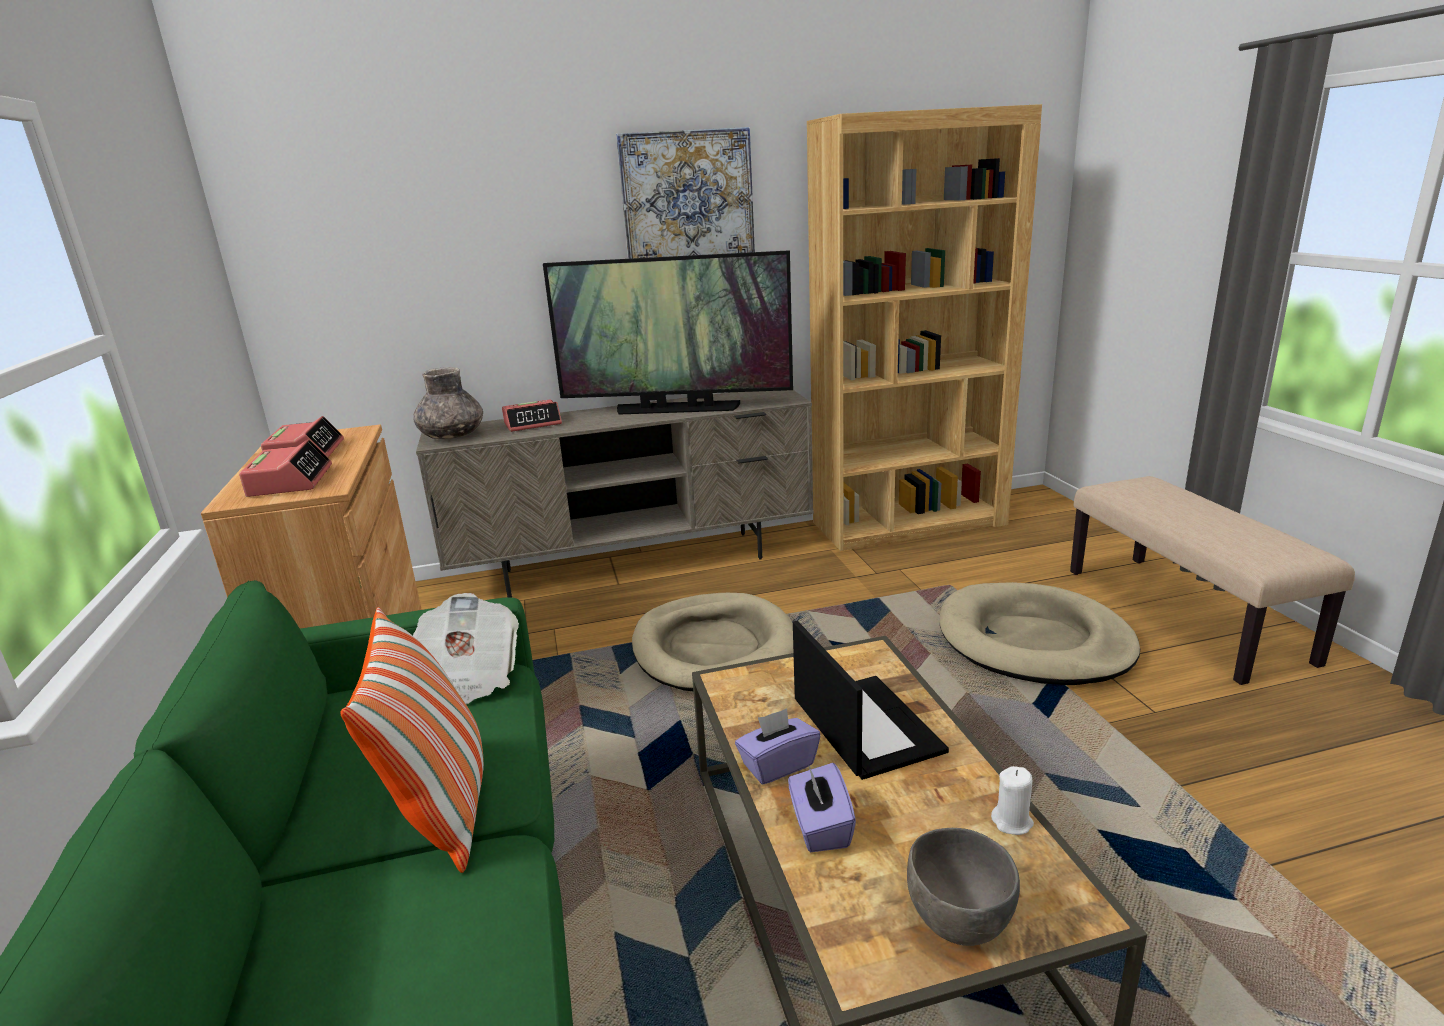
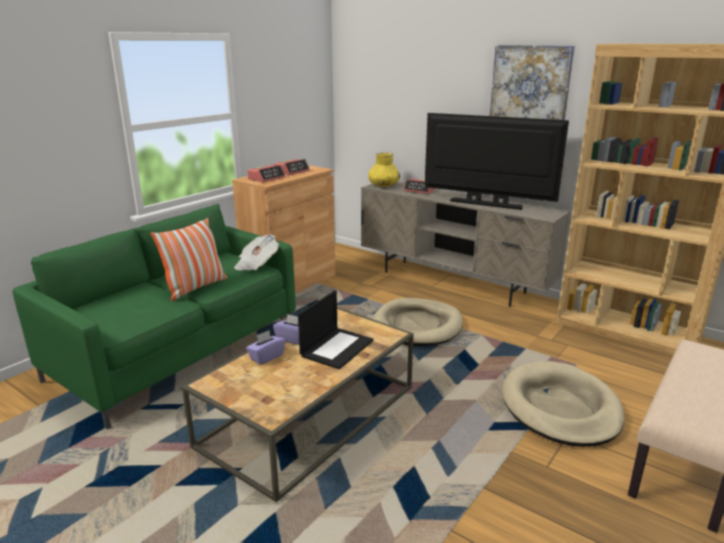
camera: 50 degrees right, 0 degrees up
grey vase [413,367,483,439] -> yellow vase [368,152,400,187]
television [543,250,793,415] -> television turned 150 degrees clockwise [424,113,569,210]
grey bowl [907,828,1020,946] -> none
white candle [991,766,1034,835] -> none

